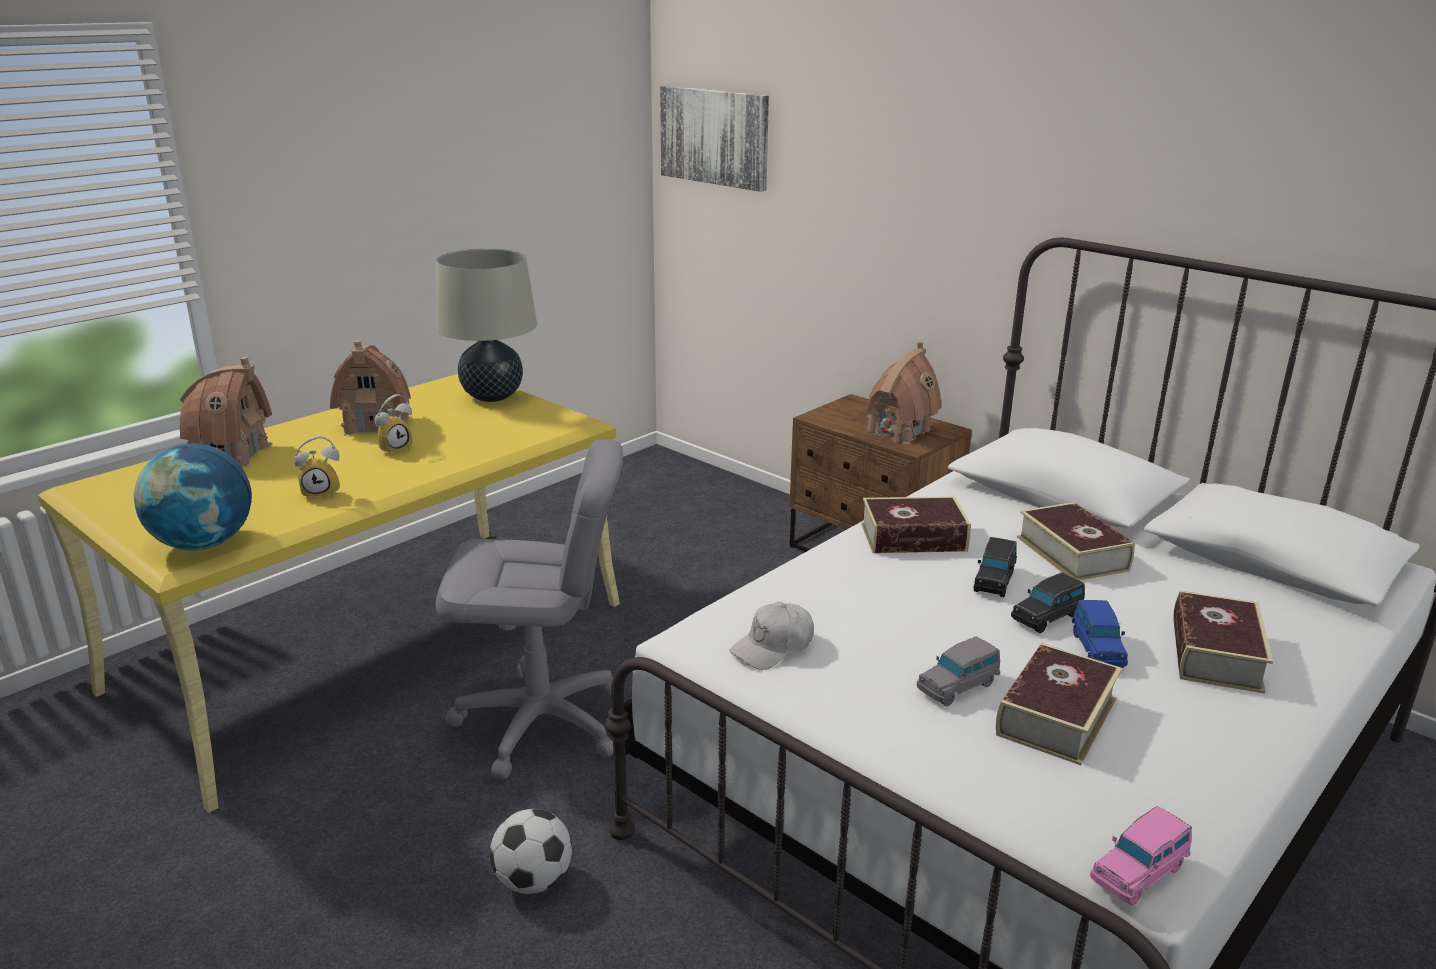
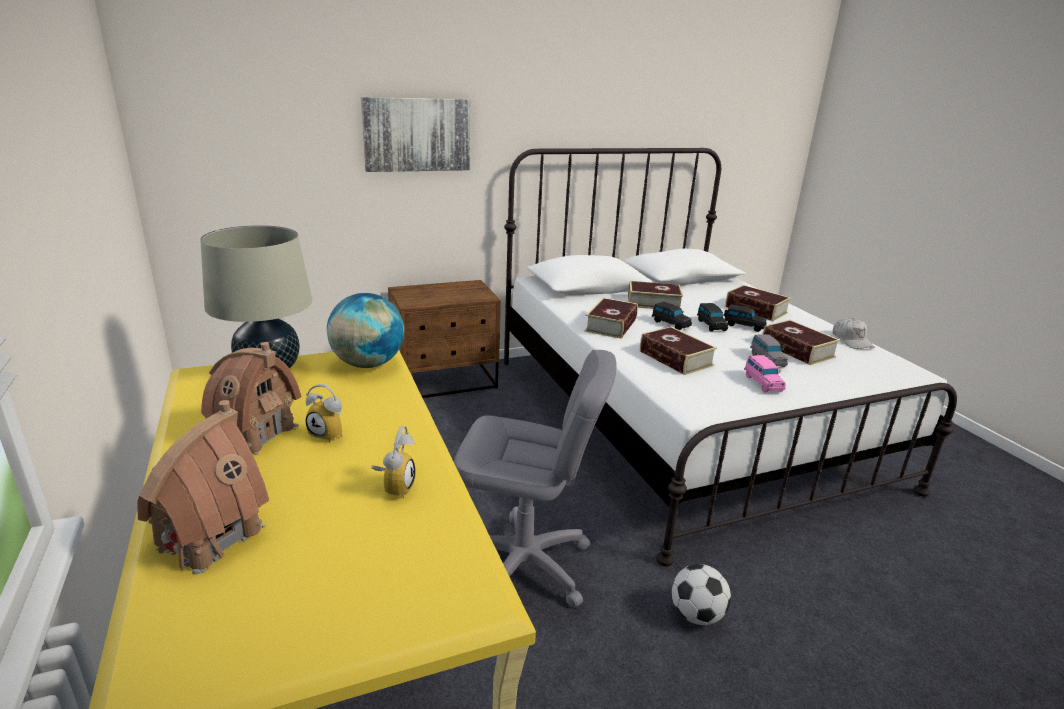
camera: 65 degrees left, 0 degrees up
globe [134,444,252,550] -> globe moved to [327,293,404,368]
alarm clock [374,394,413,456] -> alarm clock turned 135 degrees clockwise [306,384,342,443]
grey office chair [436,439,623,779] -> grey office chair turned 75 degrees clockwise [453,350,616,608]
picture [660,86,769,192] -> picture moved to [361,97,470,172]
white cap [729,602,814,670] -> white cap moved to [833,318,875,349]
toy house [866,341,942,444] -> none
blue toy car [1072,600,1128,668] -> black toy car [724,305,767,332]
pink toy car [1090,806,1192,906] -> pink toy car moved to [744,355,786,393]
none -> book [640,327,717,375]

